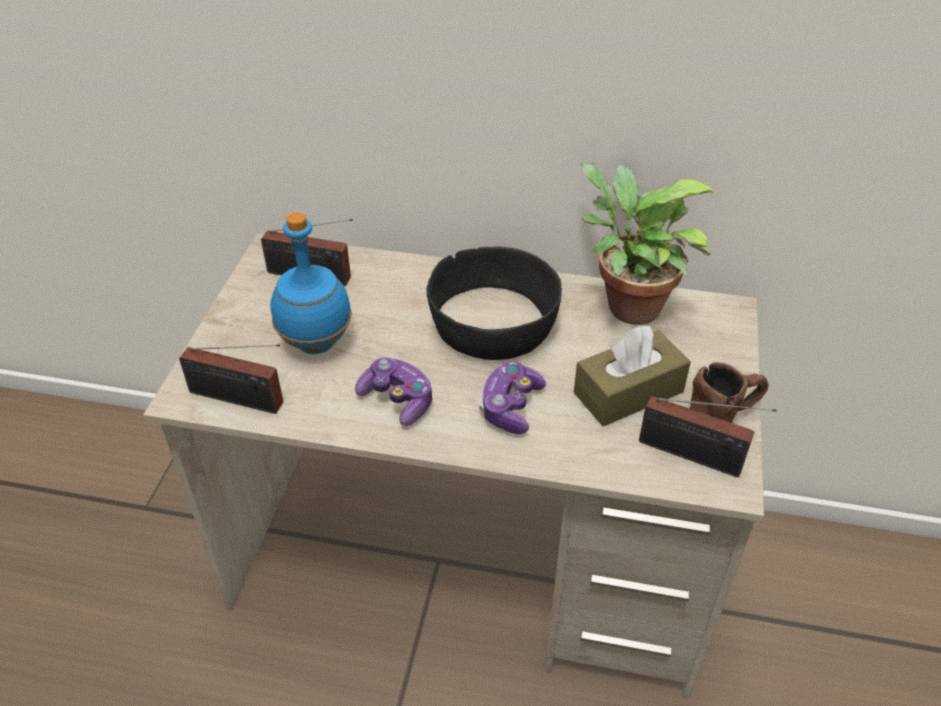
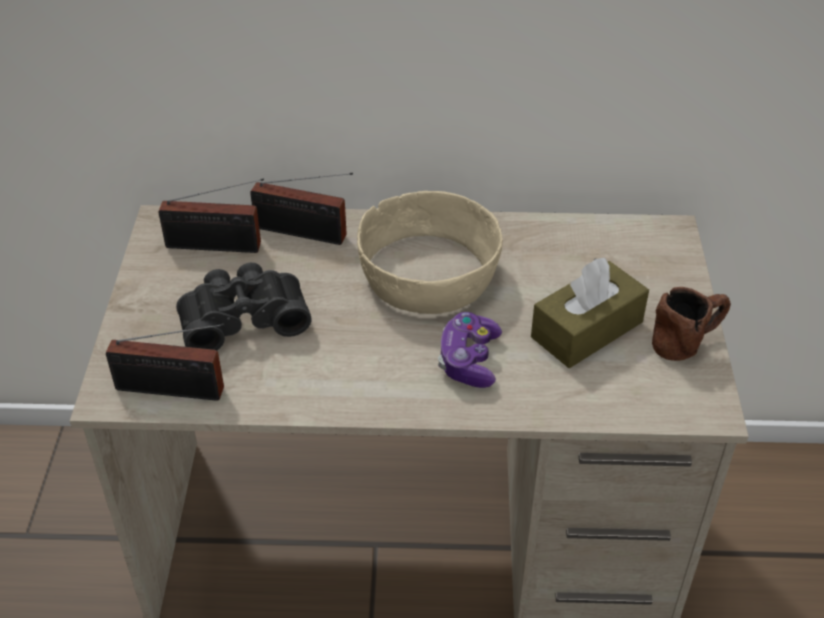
camera: 10 degrees left, 0 degrees up
blue bottle [271,212,352,354] -> black binoculars [176,263,312,350]
game controller [355,357,432,426] -> none
black bowl [426,246,562,360] -> beige bowl [357,191,503,314]
potted plant [580,162,716,325] -> none
radio [639,396,777,477] -> radio moved to [250,173,353,245]

